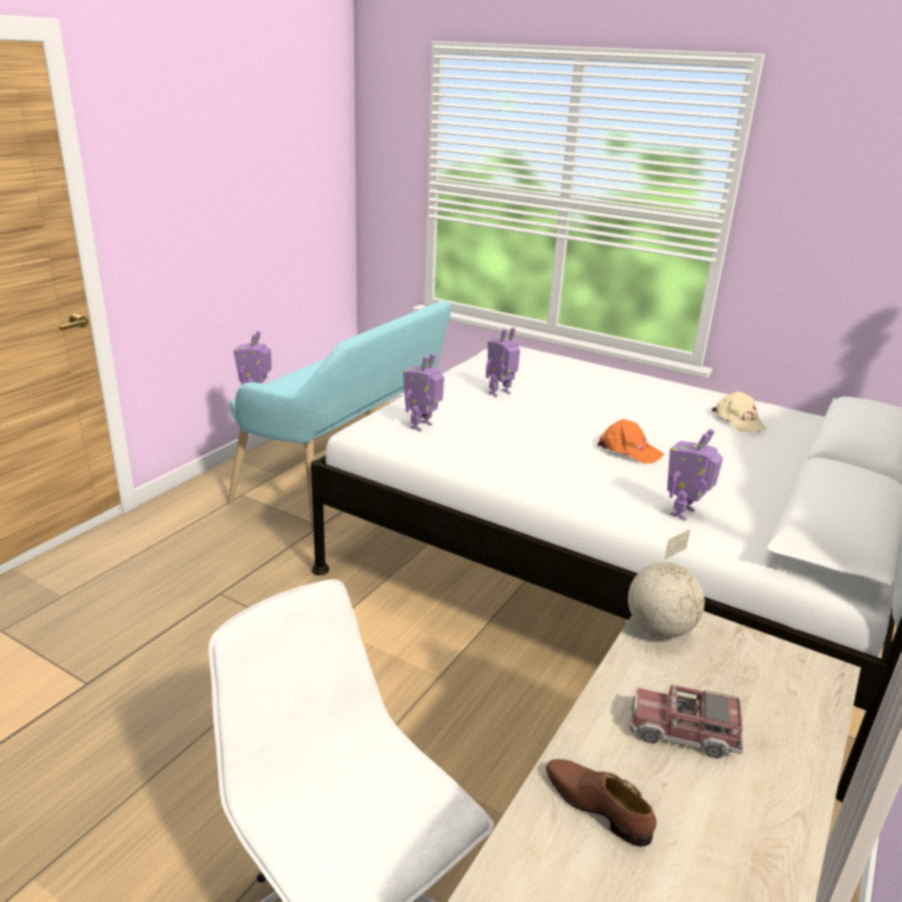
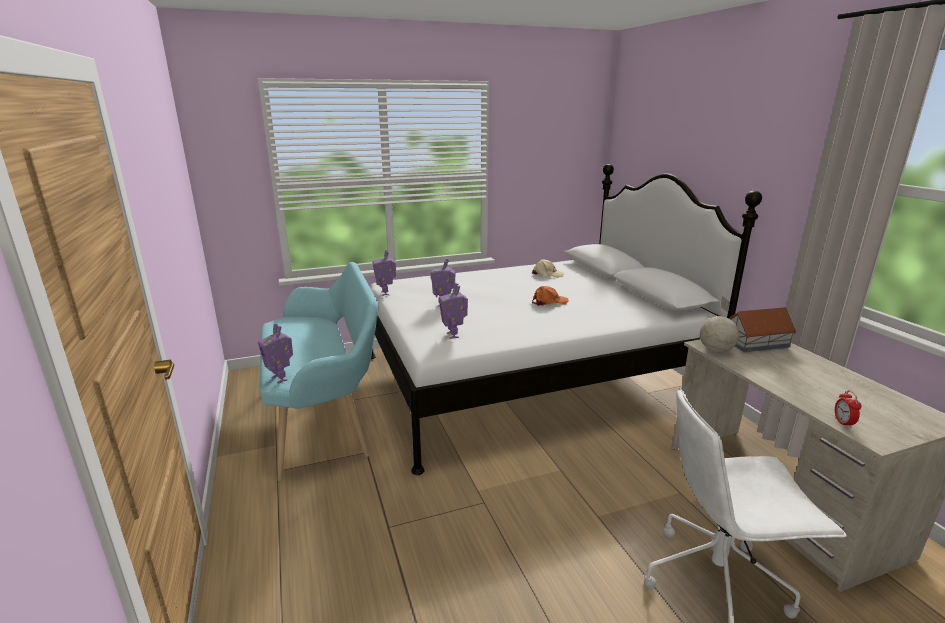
camera: 50 degrees left, 5 degrees down
brown shoe [546,759,657,847] -> none
toy truck [630,684,743,759] -> none
toy robot [667,429,723,520] -> toy robot moved to [373,250,396,296]
none -> toy house [729,307,797,352]
none -> alarm clock [835,390,862,428]

